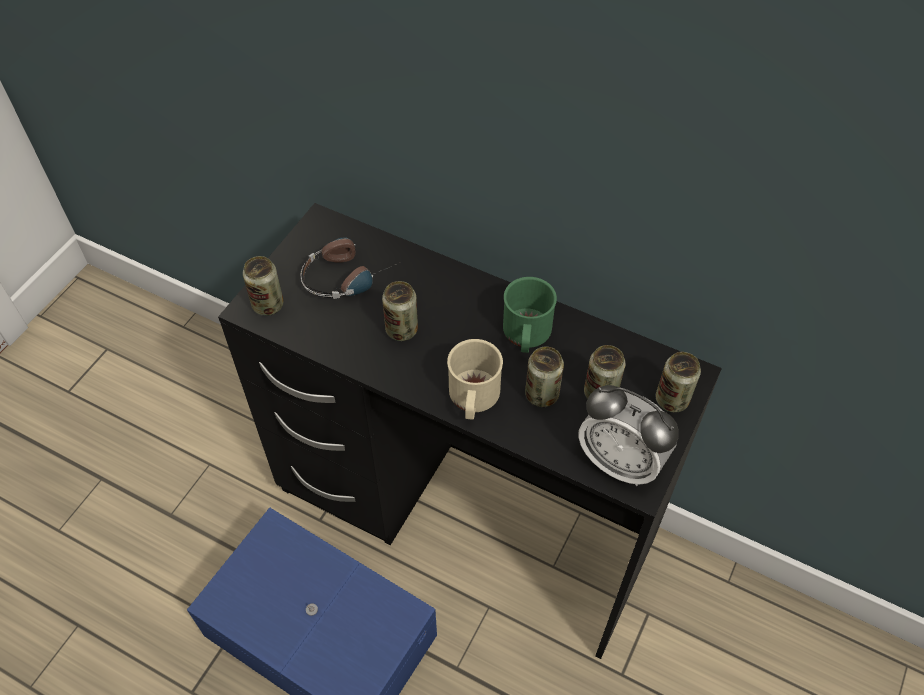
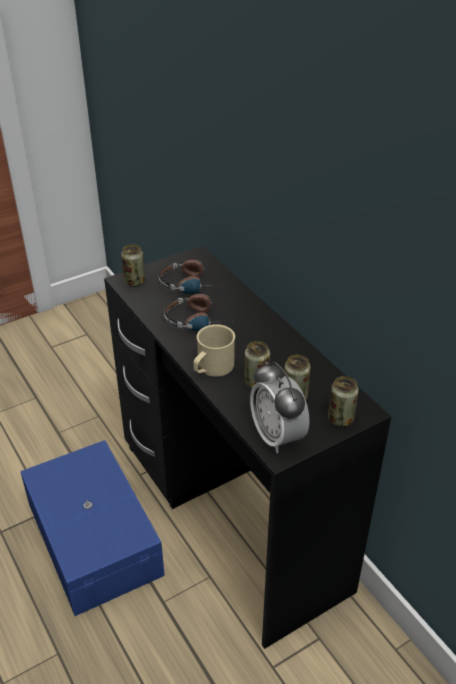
camera: 30 degrees right, 15 degrees down
can [382,281,418,341] -> headphones [164,294,226,332]
green mug [503,277,557,353] -> none

